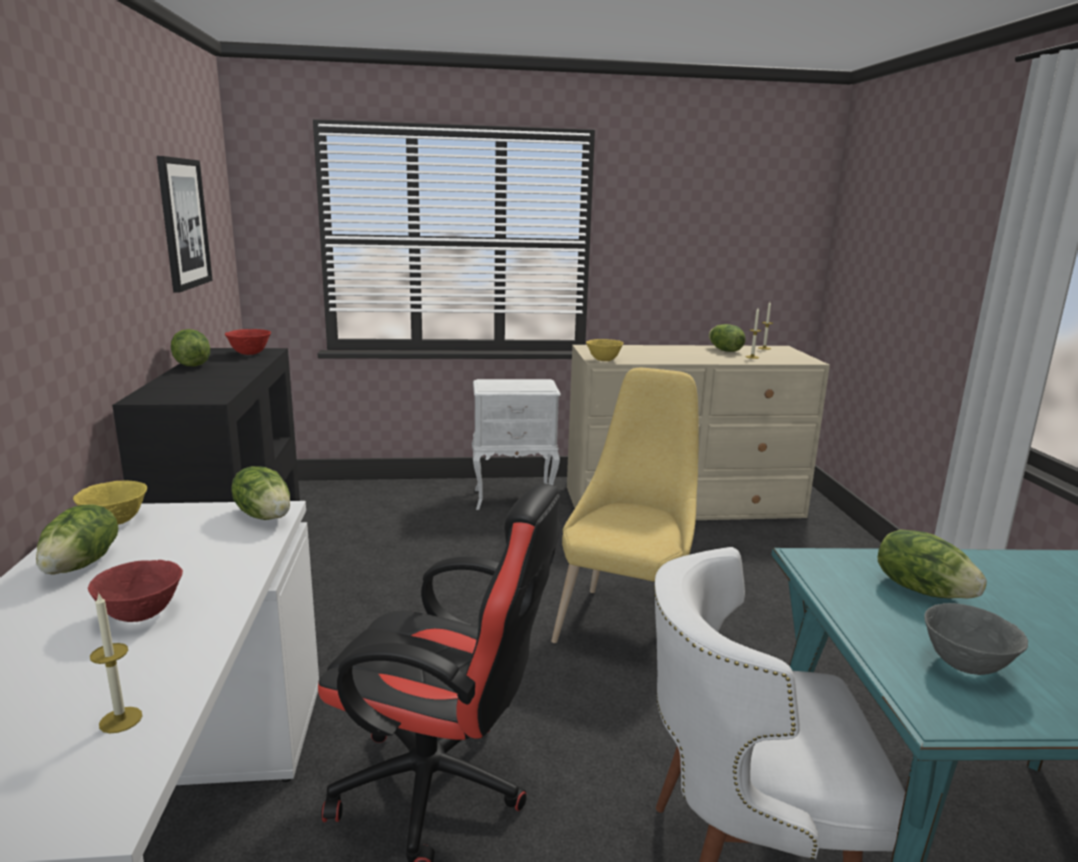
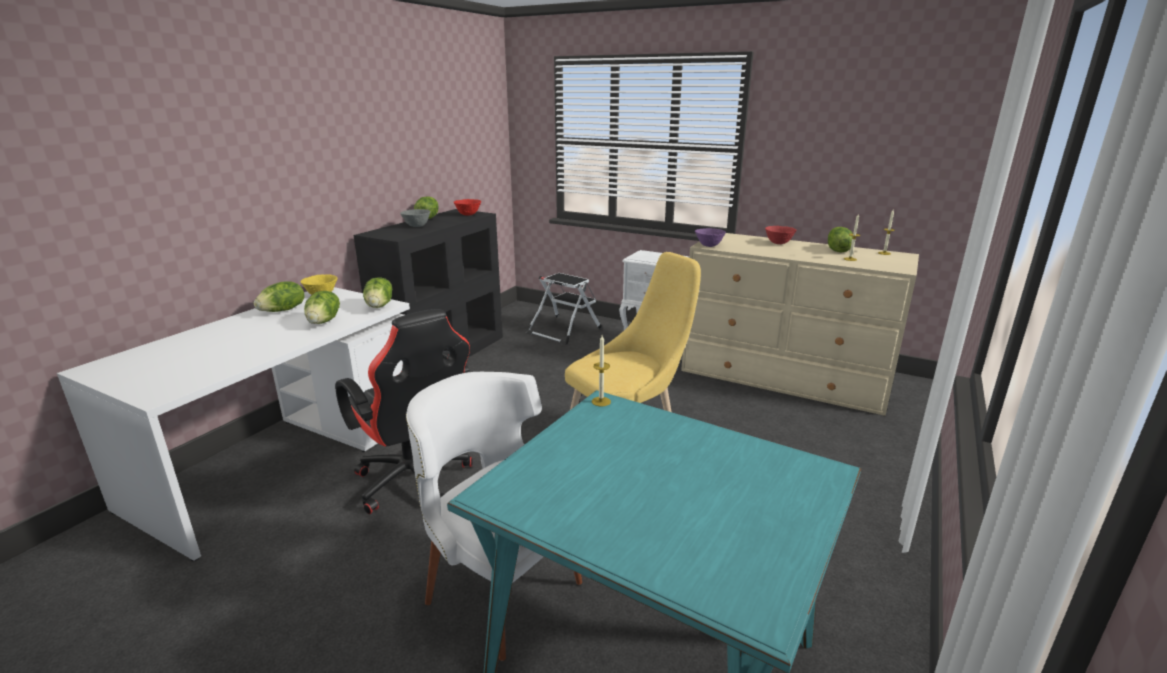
camera: 35 degrees right, 5 degrees up
red bowl [88,560,183,622] -> red bowl moved to [765,226,797,244]
candle [90,592,142,733] -> candle moved to [592,335,611,406]
picture [157,156,213,293] -> none
yellow bowl [586,339,623,361] -> purple bowl [695,228,726,247]
lettuce [878,529,987,599] -> lettuce moved to [304,291,340,324]
grey bowl [924,603,1028,675] -> grey bowl moved to [400,209,431,227]
none -> step ladder [526,273,602,345]

